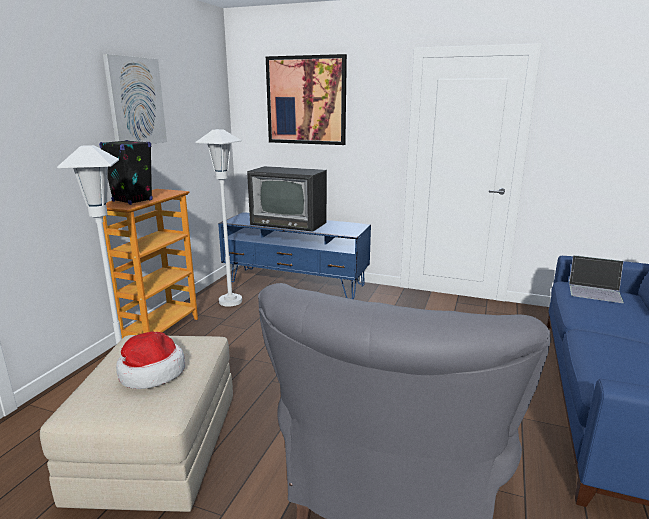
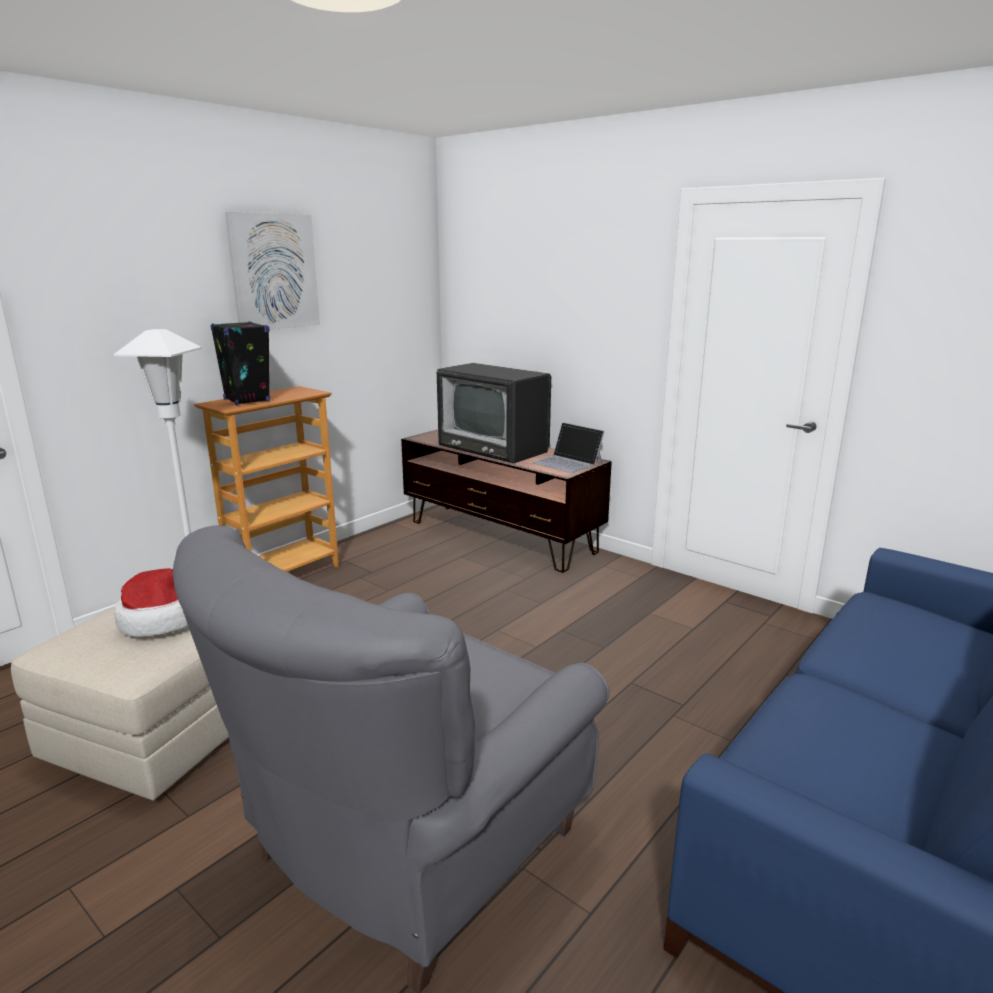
camera: 20 degrees right, 0 degrees up
white floor lamp [196,129,242,307] -> none
blue tv stand [218,212,371,299] -> brown tv stand [401,429,612,573]
picture [266,54,347,145] -> none
laptop [569,255,624,303] -> laptop moved to [532,422,605,473]

